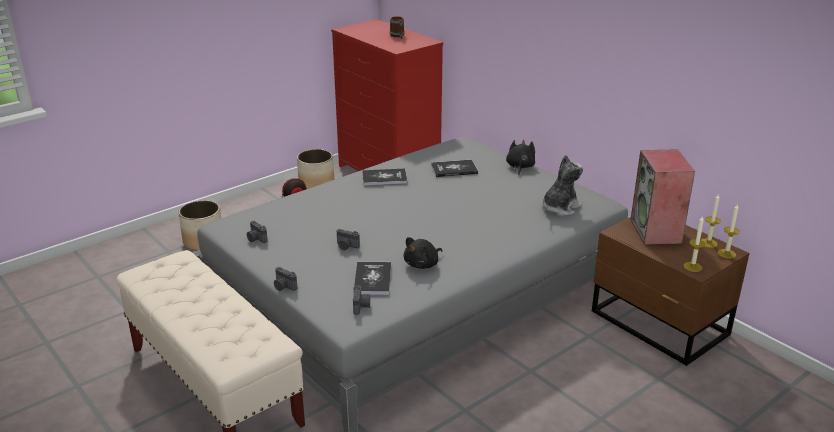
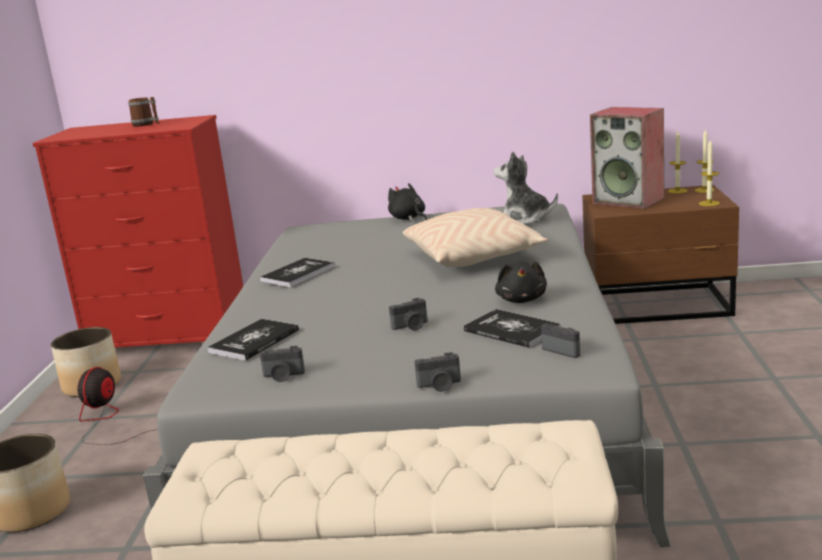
camera: 45 degrees left, 10 degrees down
book [431,160,478,177] -> book moved to [207,319,299,361]
plush toy [542,155,583,216] -> plush toy turned 60 degrees counterclockwise [494,151,558,225]
none -> beige pillow [403,208,548,267]

